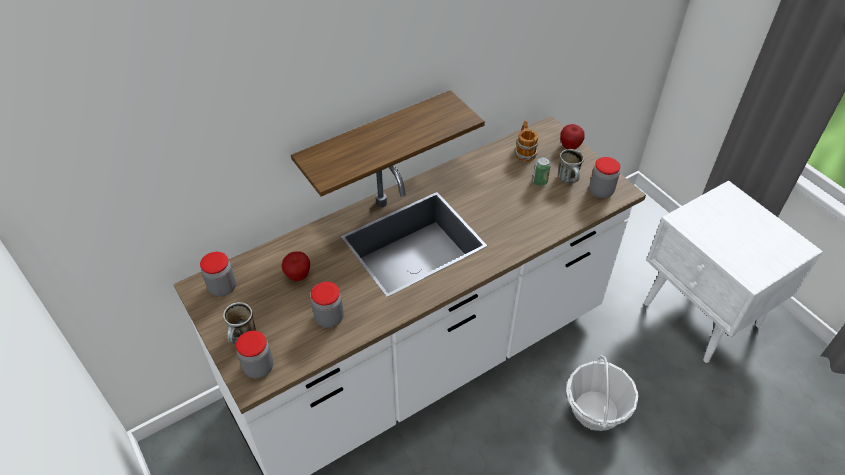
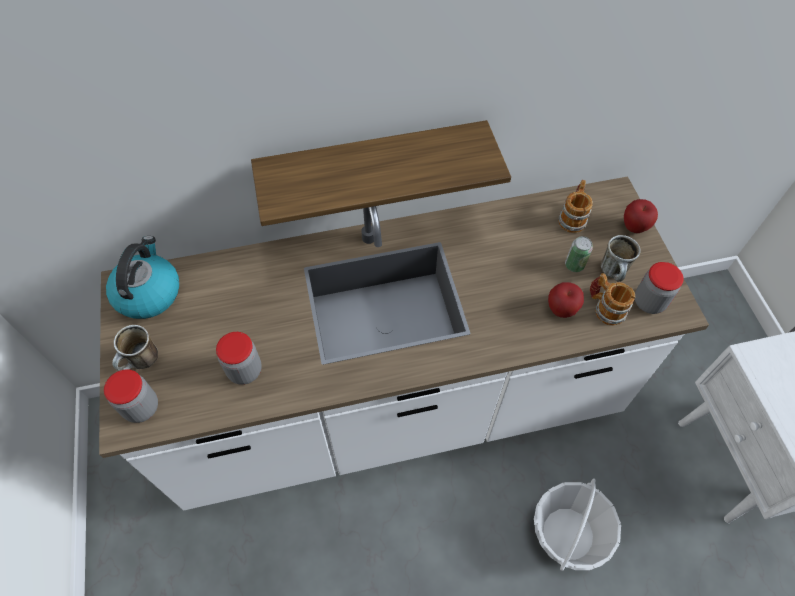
camera: 20 degrees right, 10 degrees up
jar [200,252,236,297] -> kettle [106,236,179,319]
apple [282,251,310,281] -> apple moved to [548,282,584,318]
none -> mug [590,273,635,326]

